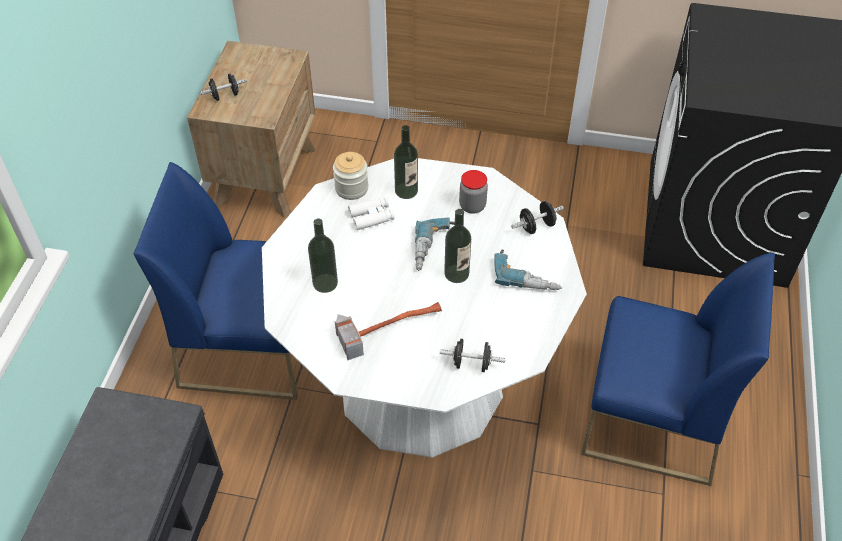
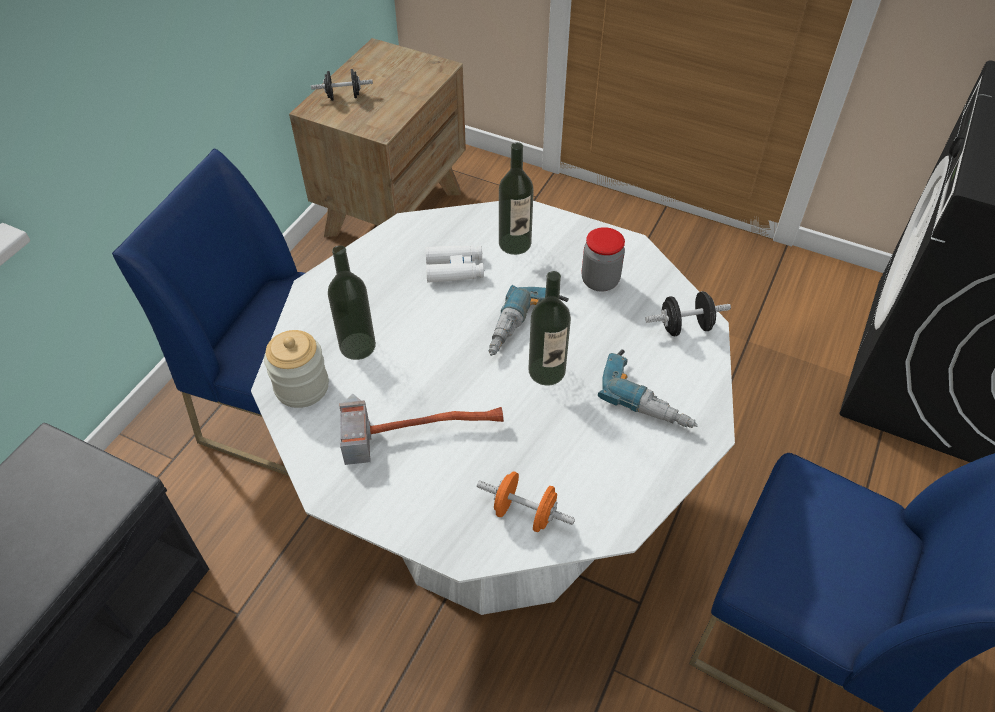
camera: 15 degrees right, 0 degrees up
jar [333,152,368,200] -> jar moved to [264,330,329,408]
black dumbbell [440,339,505,372] -> orange dumbbell [477,471,575,532]

